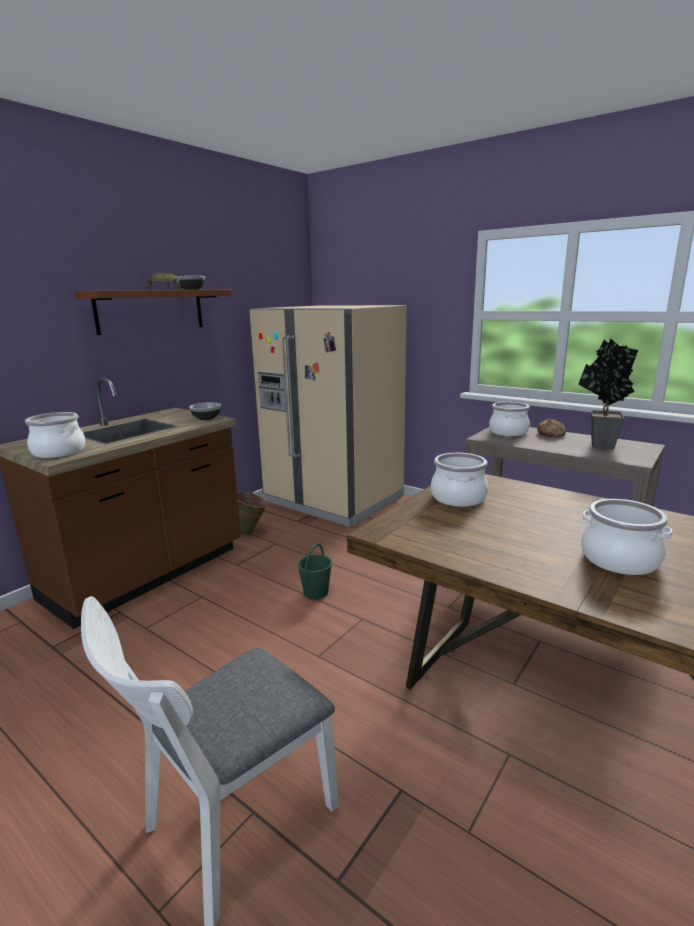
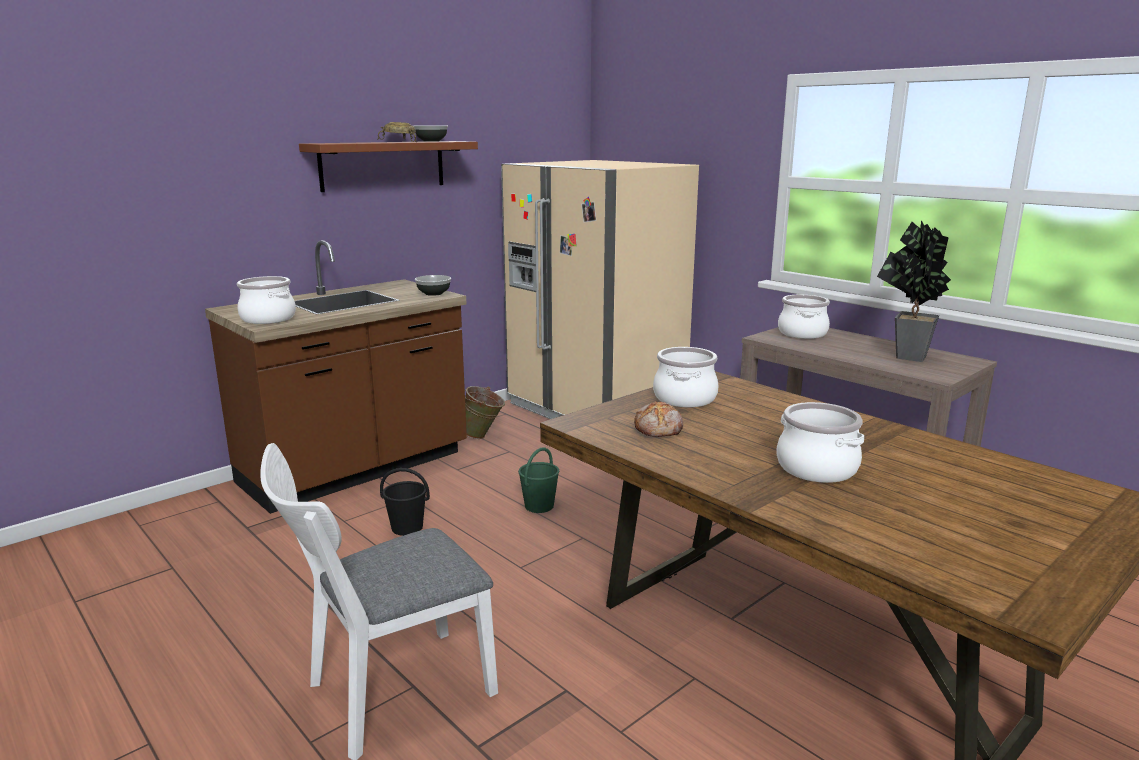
camera: 10 degrees right, 0 degrees up
bread [537,419,566,437] -> bread moved to [634,401,683,437]
none -> black bucket [380,468,430,536]

